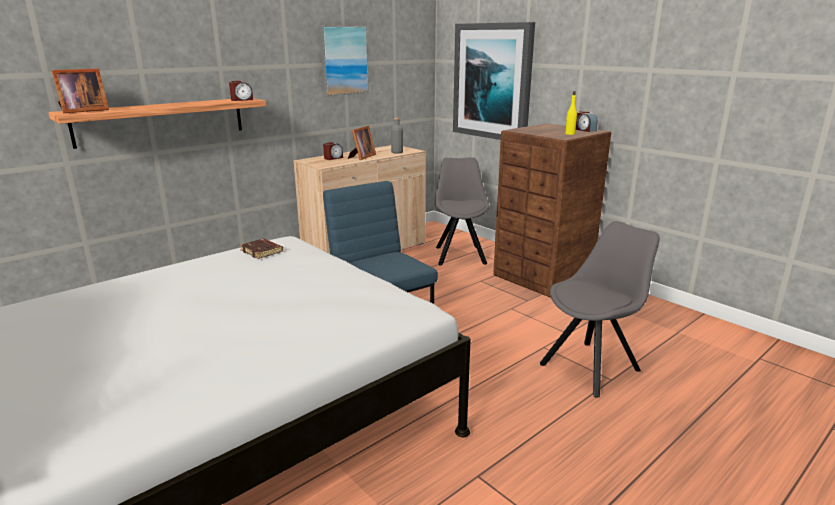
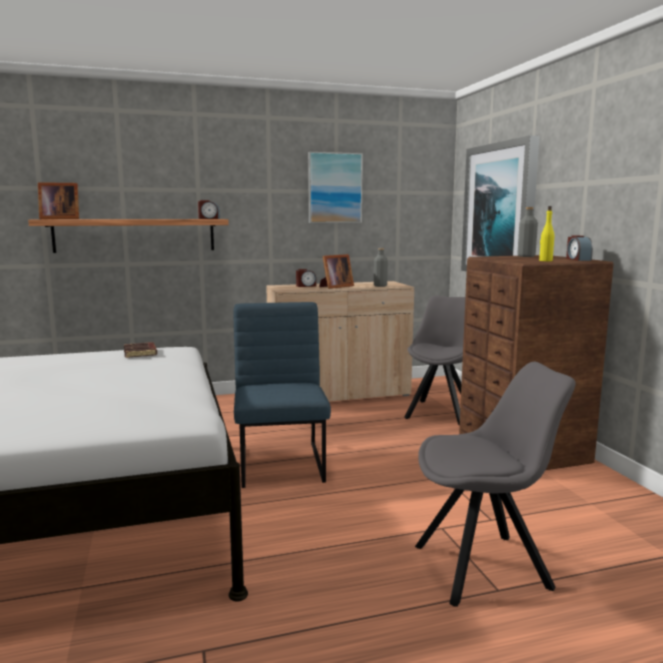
camera: 25 degrees right, 10 degrees down
none -> grey bottle [517,207,538,257]

